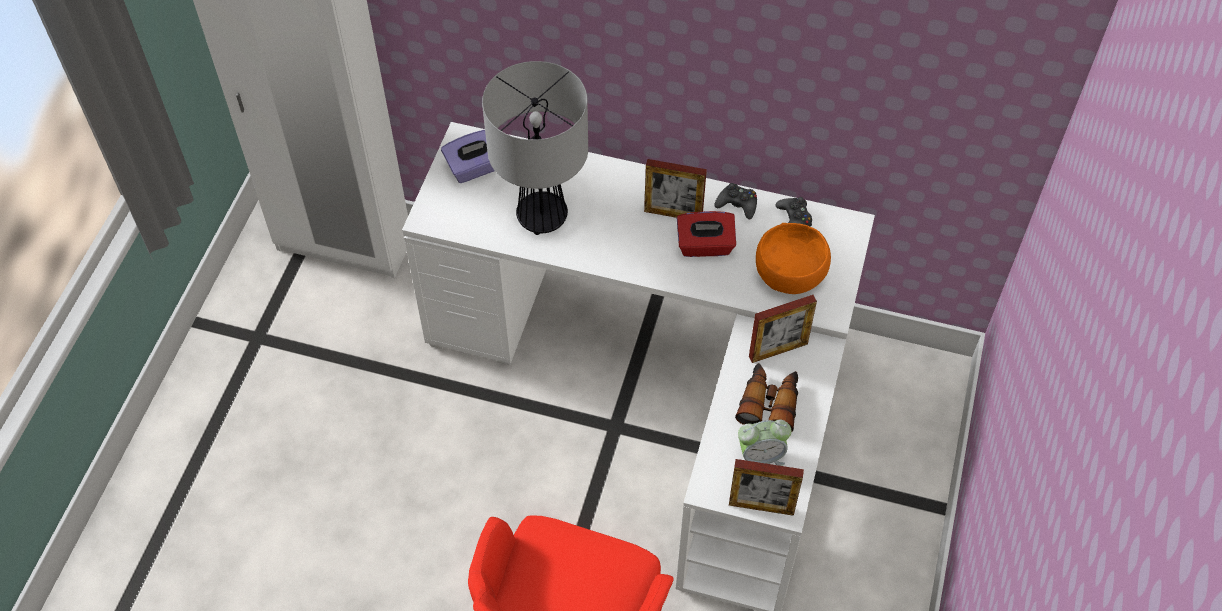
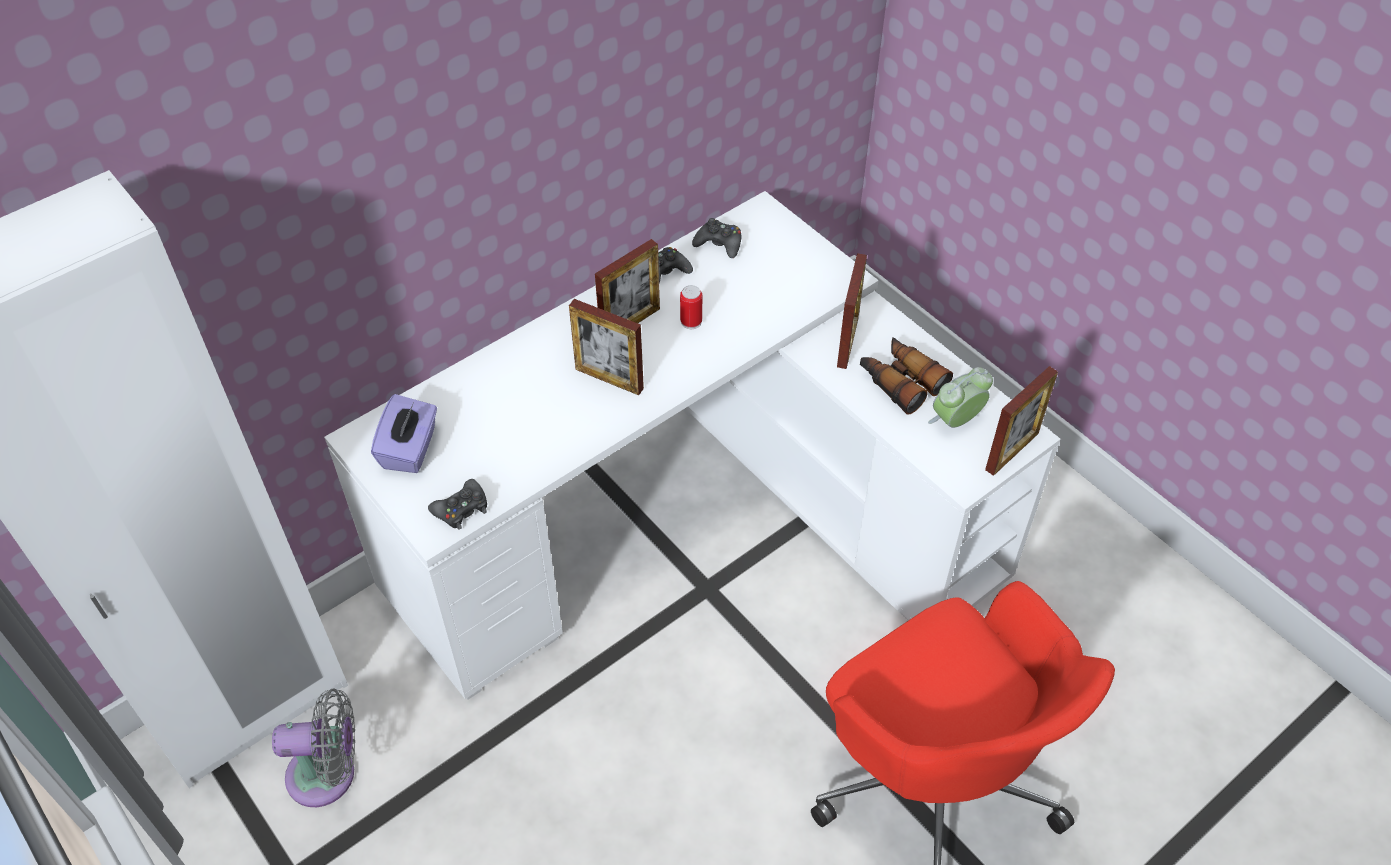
camera: 55 degrees left, 5 degrees down
table lamp [482,61,588,235] -> none
red tissue box [677,211,736,257] -> can [680,285,702,329]
alarm clock [738,420,791,466] -> alarm clock turned 150 degrees counterclockwise [928,367,993,428]
orange bowl [756,223,831,294] -> none
none -> grey fan [272,689,355,807]
none -> black game controller [428,479,487,530]
none -> picture frame [569,299,644,395]

